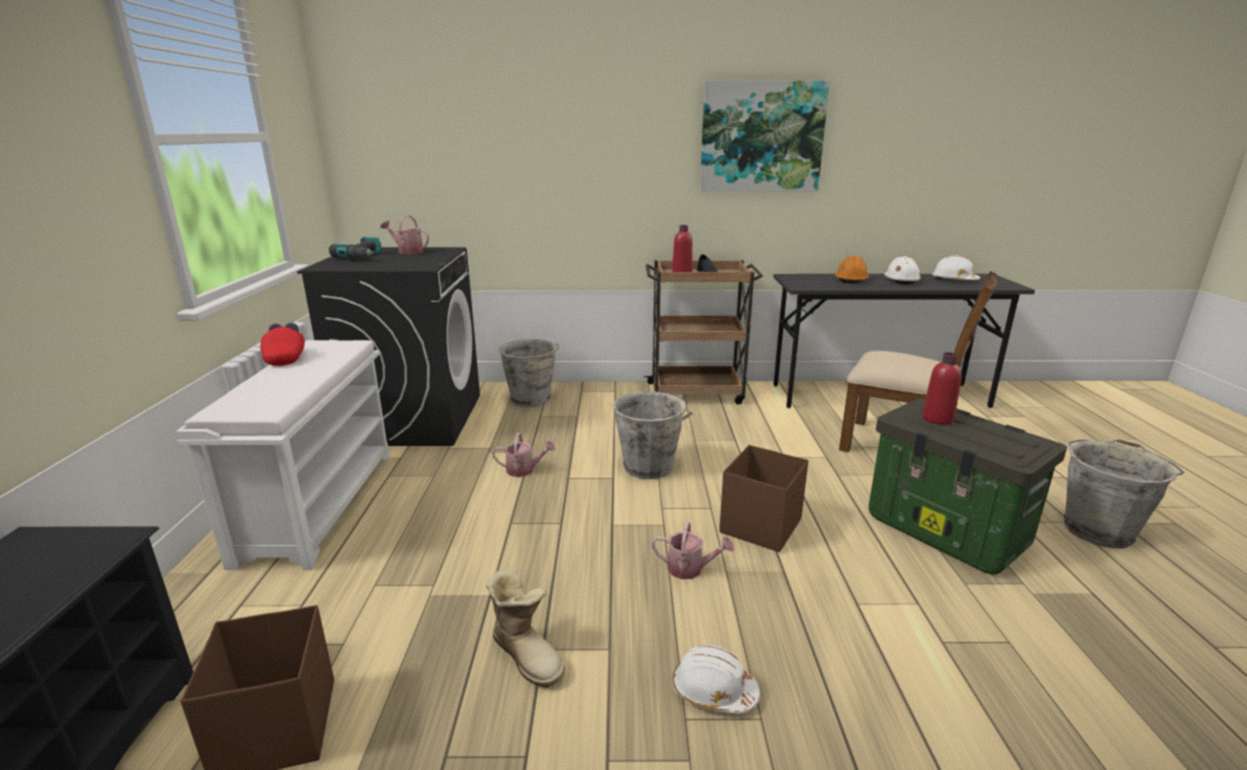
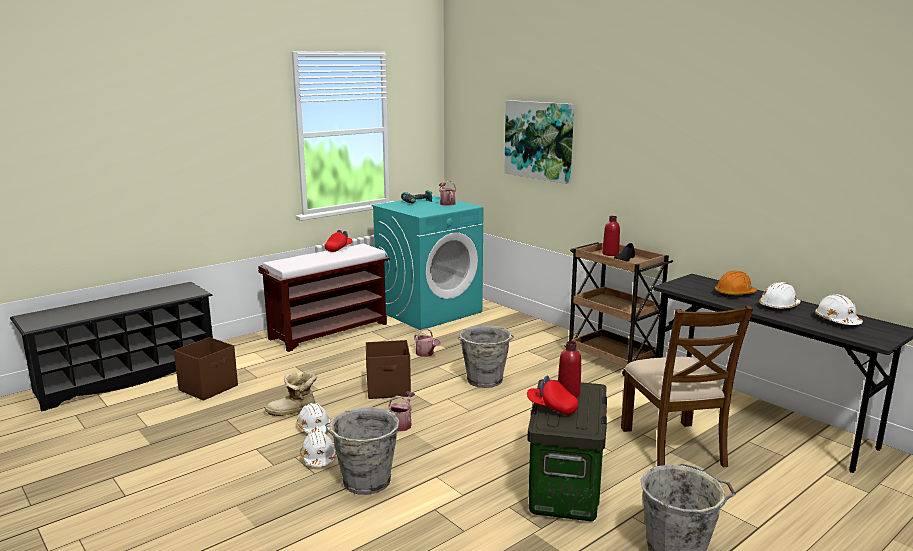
camera: 50 degrees right, 5 degrees down
white bench [175,340,390,570] -> brown bench [258,244,390,352]
black washing machine [297,247,480,446] -> turquoise washing machine [372,196,484,330]
boot [486,570,565,688] -> boot turned 75 degrees clockwise [265,372,317,416]
grey bucket [498,339,559,407] -> grey bucket moved to [325,407,399,495]
watering can [652,522,734,579] -> watering can turned 135 degrees counterclockwise [389,392,415,432]
picture [700,80,830,192] -> picture moved to [504,100,574,184]
brown storage box [719,445,809,552] -> brown storage box moved to [366,340,411,399]
none -> white hard hat [297,403,331,434]
none -> red cap [527,376,578,415]

